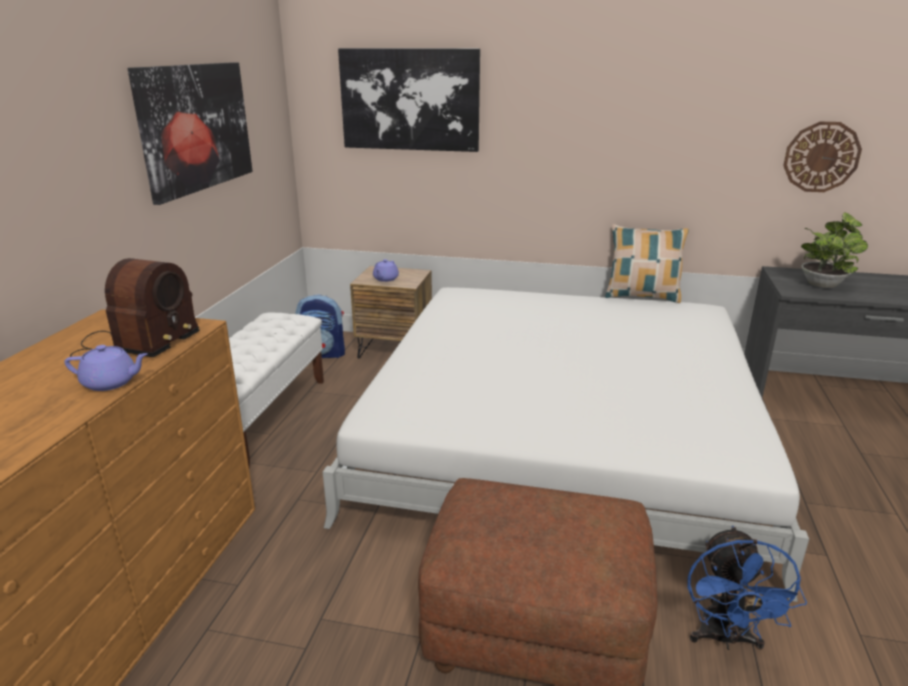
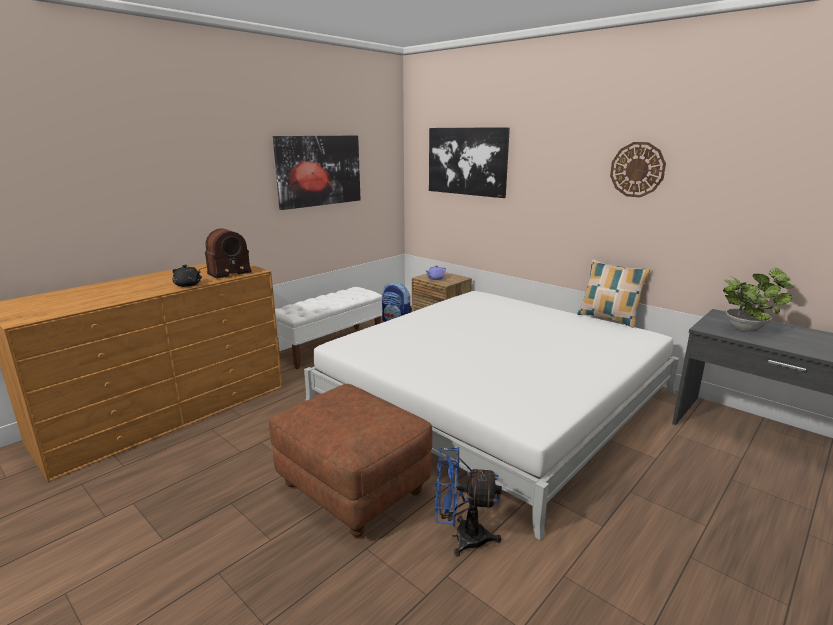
camera: 30 degrees right, 5 degrees down
purple teapot [64,345,148,391] -> black teapot [173,265,201,287]
blue fan [687,526,807,650] -> blue fan turned 60 degrees clockwise [435,447,502,557]
wall clock [783,122,862,192] -> wall clock moved to [610,142,666,197]

